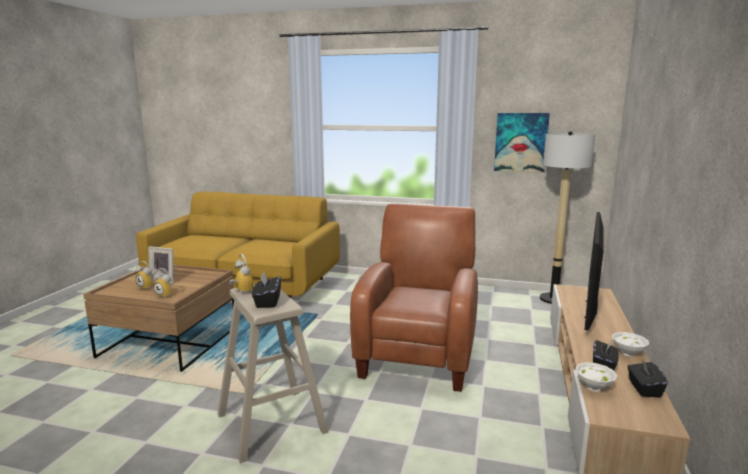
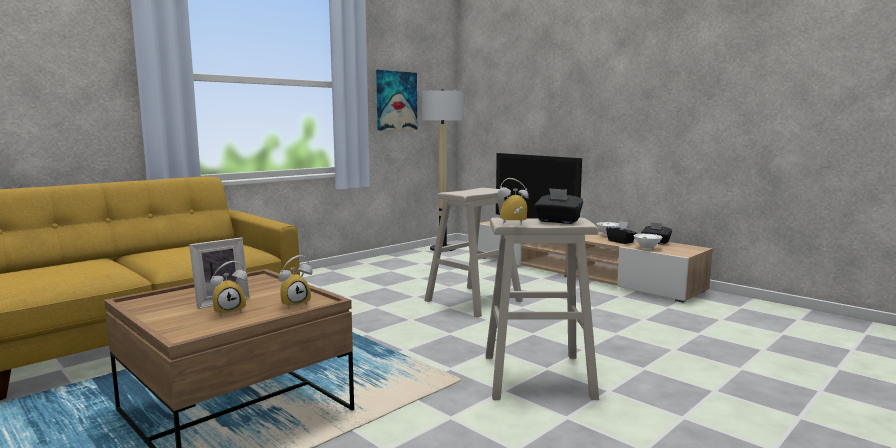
camera: 60 degrees left, 5 degrees down
brown armchair [350,204,478,392] -> beige stool [424,188,523,317]

